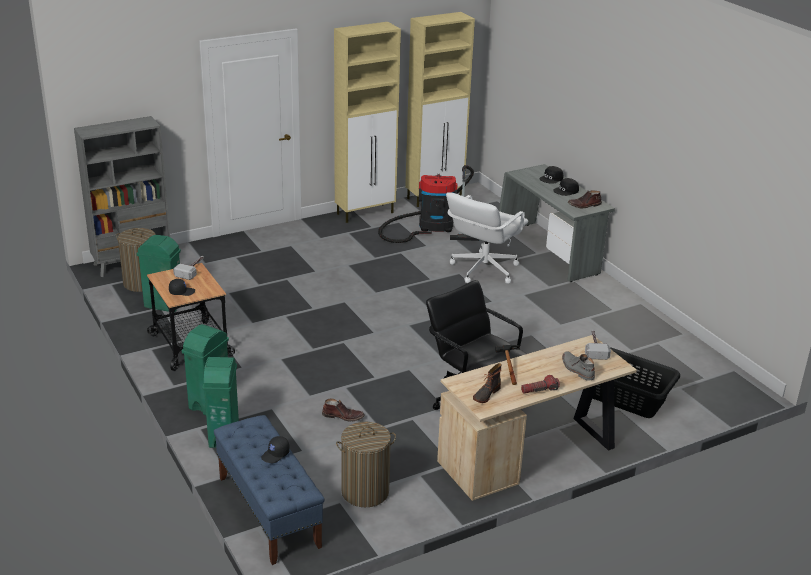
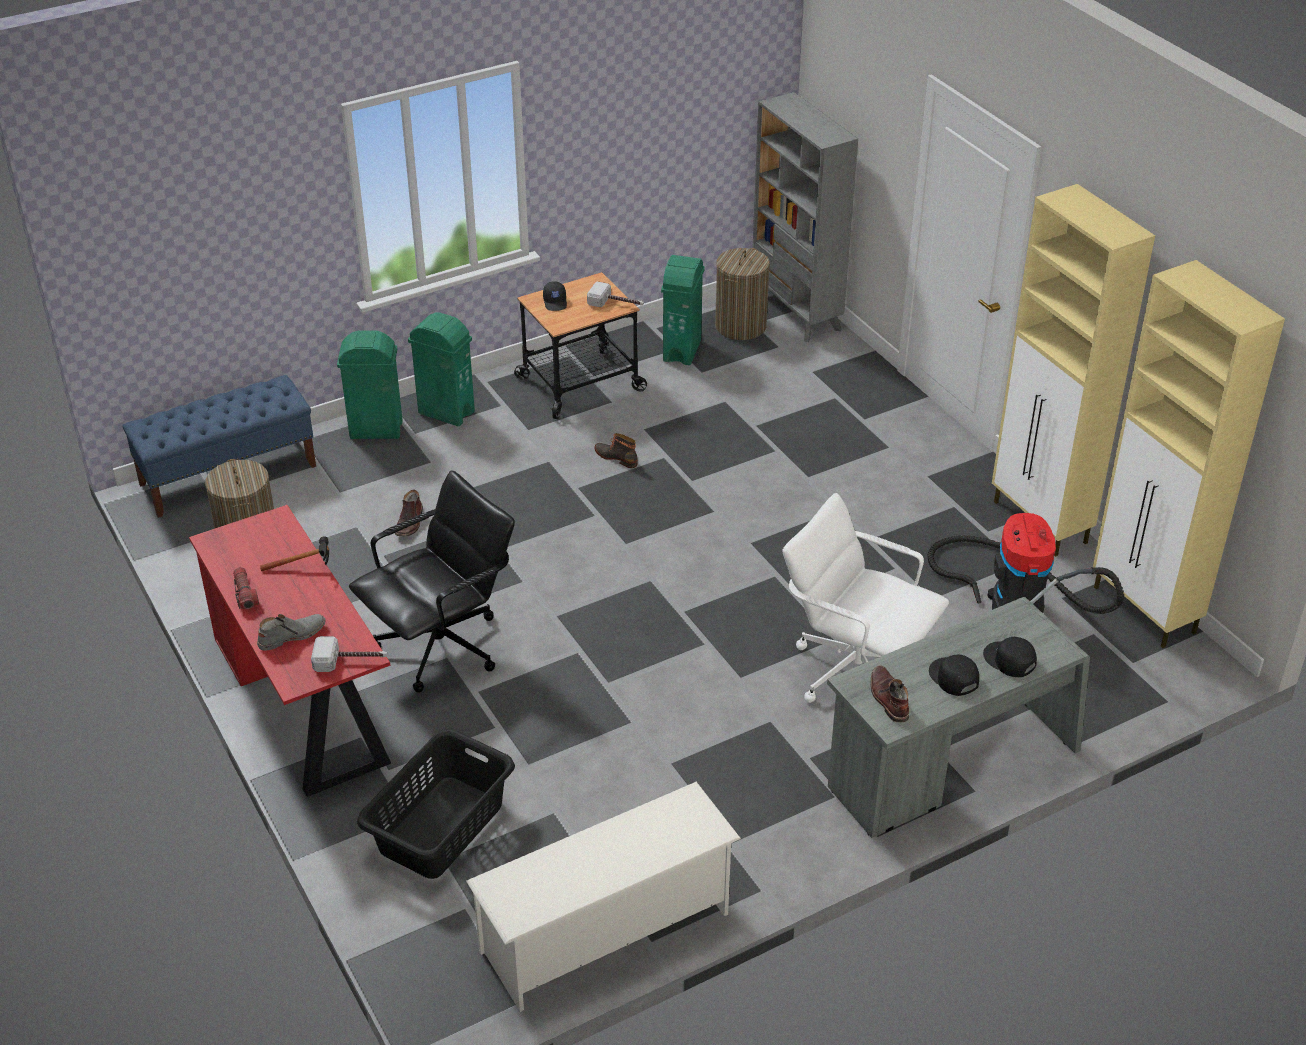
camera: 90 degrees right, 10 degrees up
black cap [261,436,290,463] -> none
beige desk [437,335,637,501] -> red desk [189,505,391,797]
boot [473,363,502,403] -> boot moved to [594,433,637,468]
none -> white shoe rack [466,782,741,1012]

